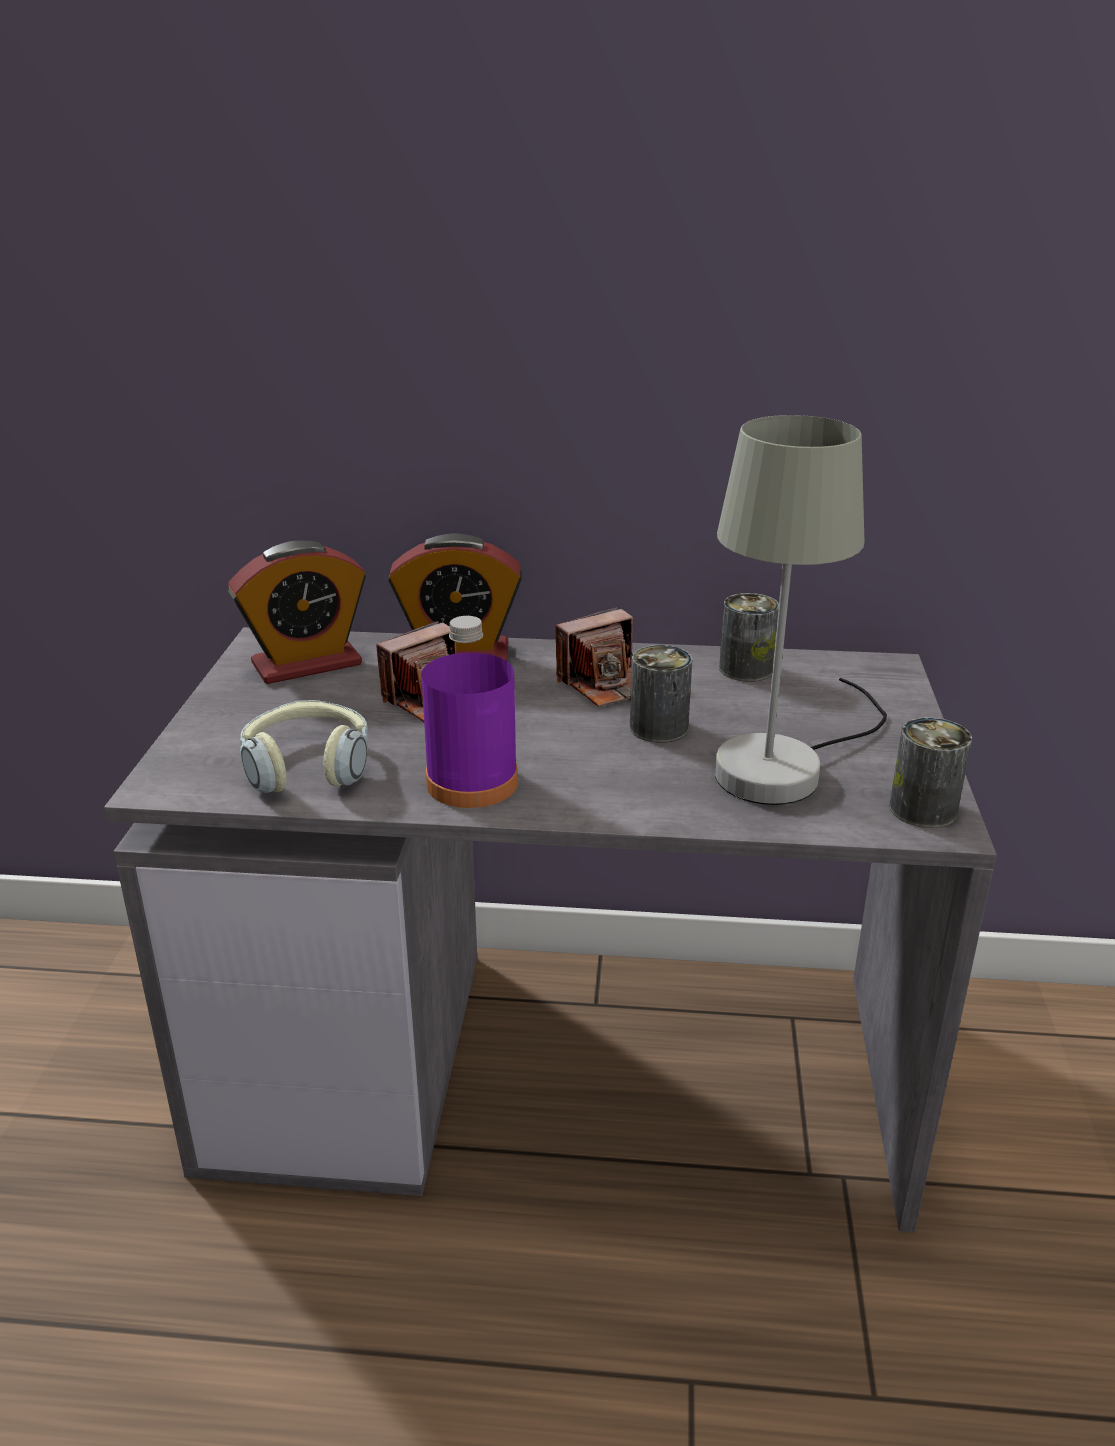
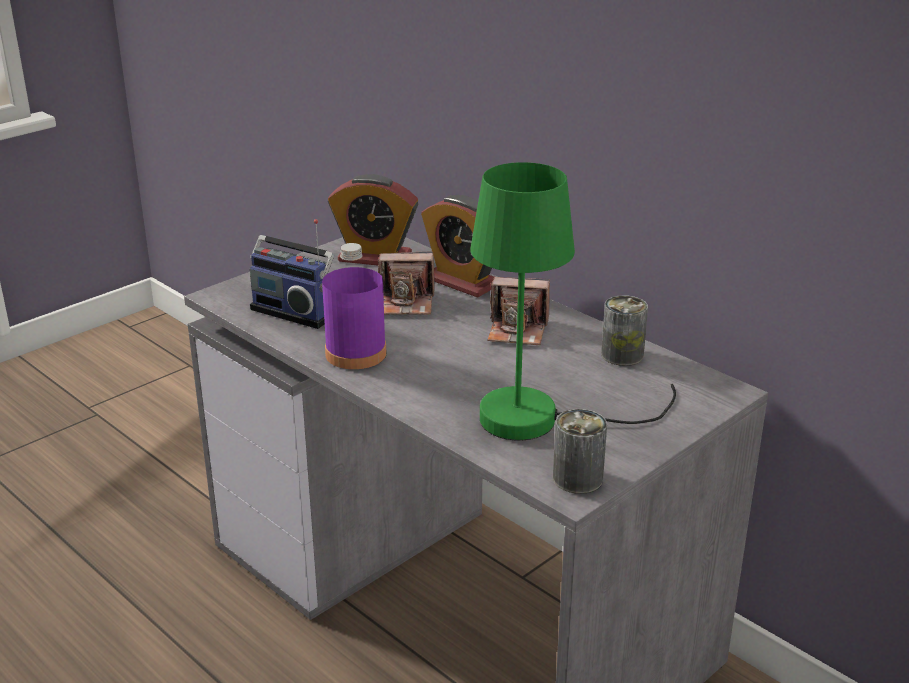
camera: 40 degrees right, 0 degrees up
headphones [240,700,368,793] -> radio [250,219,334,329]
can [630,645,693,743] -> none
grey table lamp [715,415,887,805] -> green table lamp [471,162,676,441]

